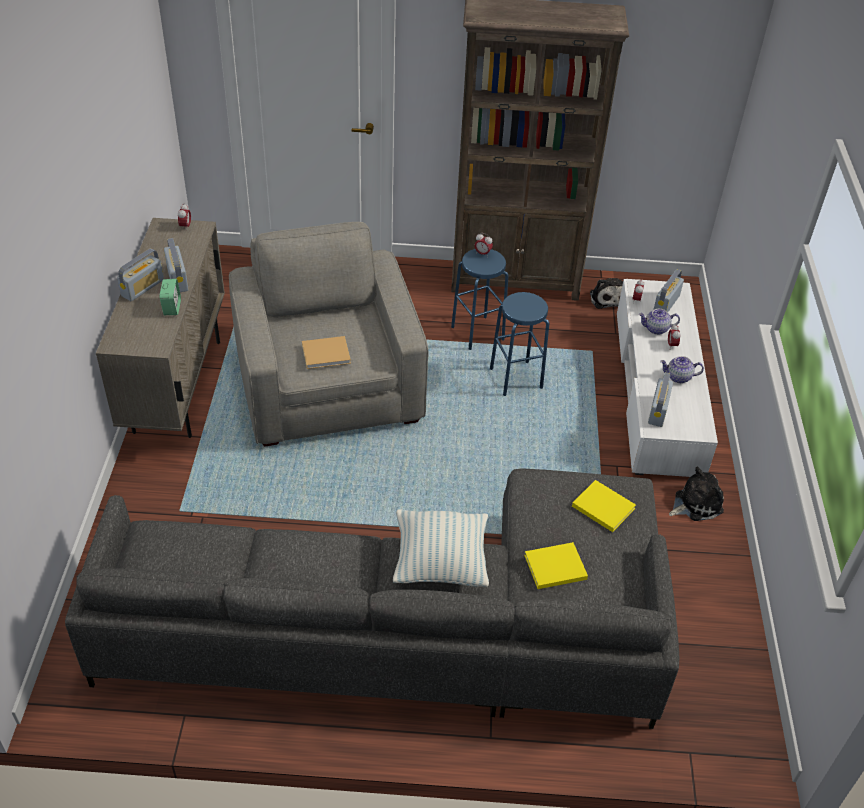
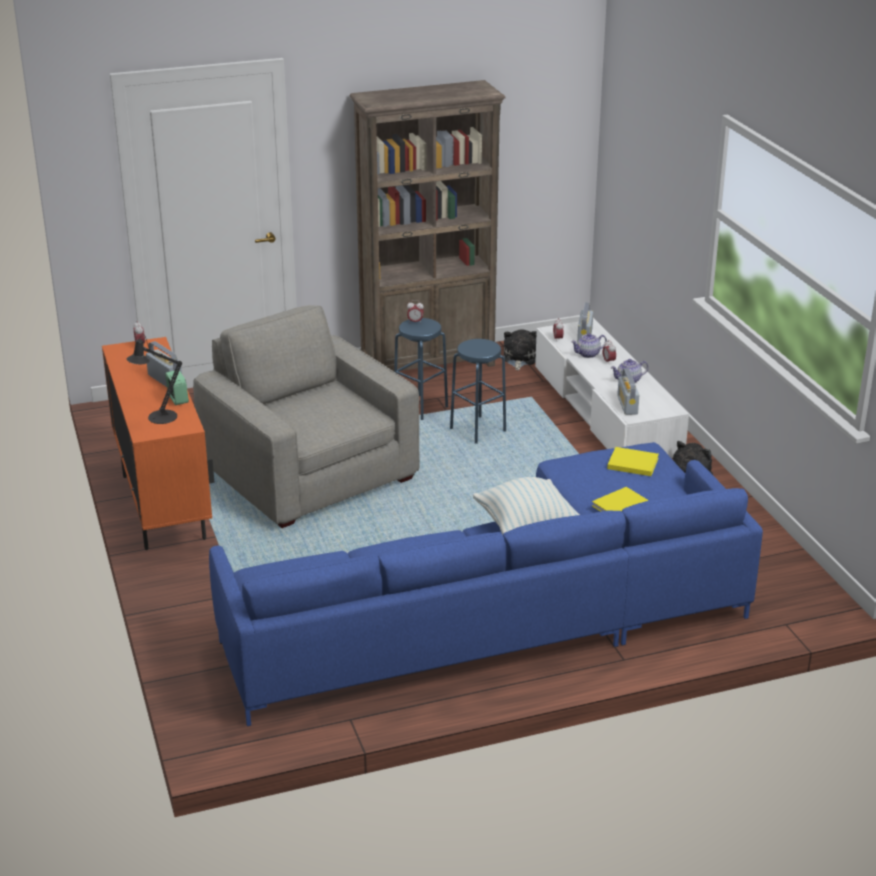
camera: 20 degrees left, 15 degrees down
grey sofa [65,468,680,729] -> blue sofa [209,442,763,726]
beige cabinet [96,218,225,438] -> orange cabinet [102,337,214,550]
radio [117,249,164,301] -> none
beige book [302,336,351,369] -> none
plush toy [590,278,623,309] -> plush toy turned 135 degrees counterclockwise [504,330,537,370]
none -> black table lamp [127,334,182,424]

